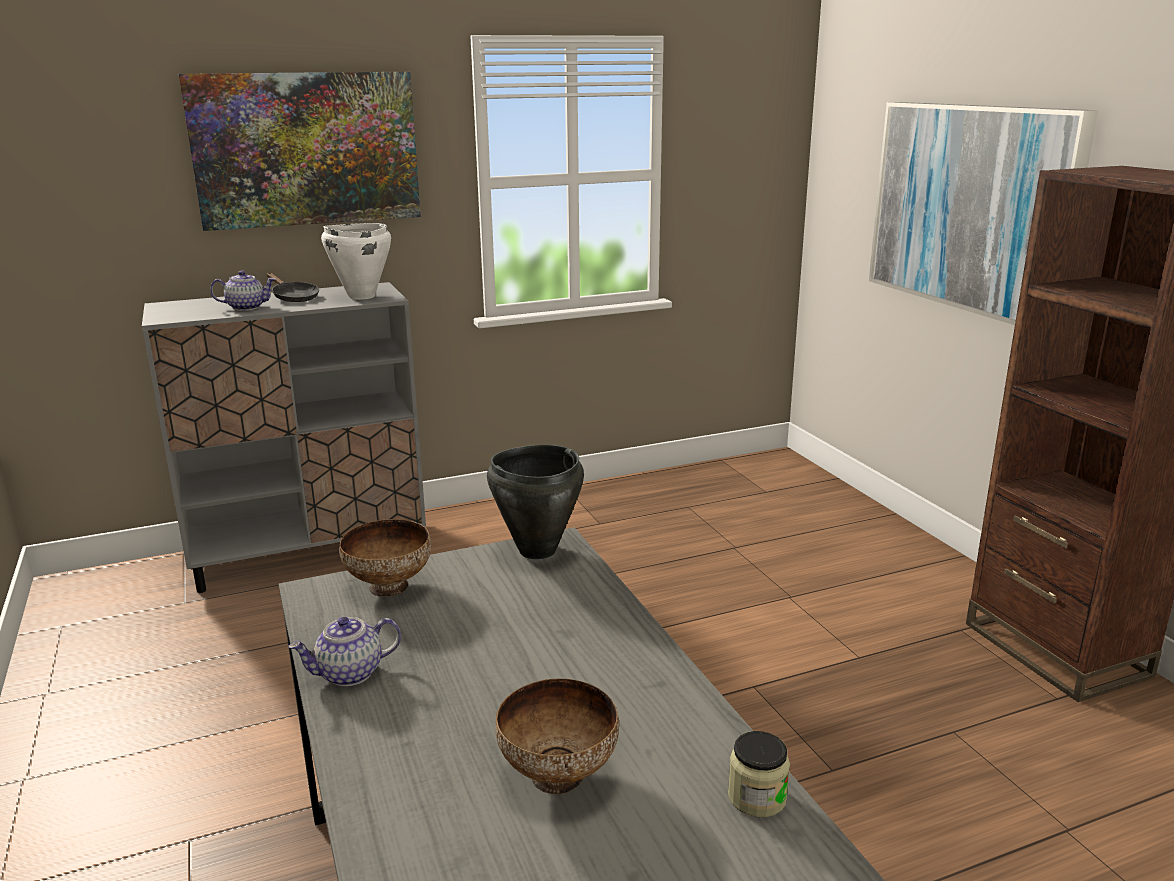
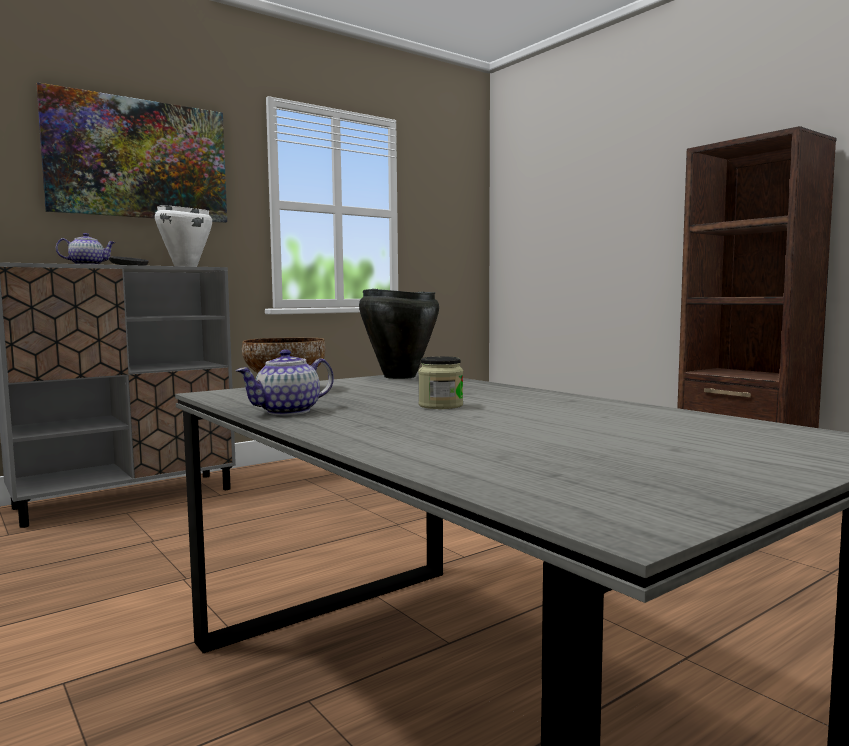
camera: 15 degrees left, 15 degrees down
bowl [495,678,619,794] -> none
jar [728,731,790,817] -> jar moved to [418,357,463,409]
picture [869,102,1098,325] -> none

